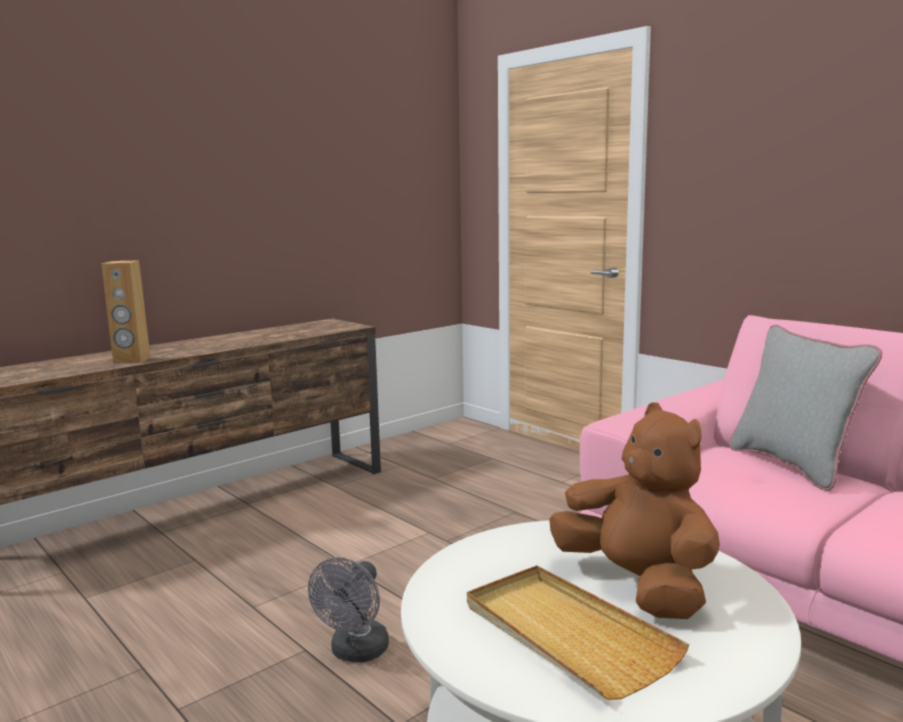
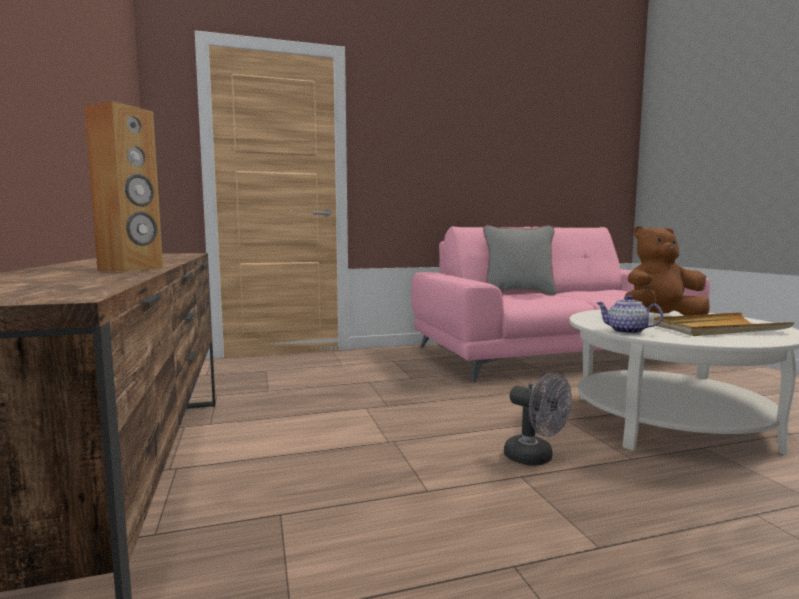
camera: 65 degrees left, 5 degrees down
none -> teapot [597,295,663,334]

